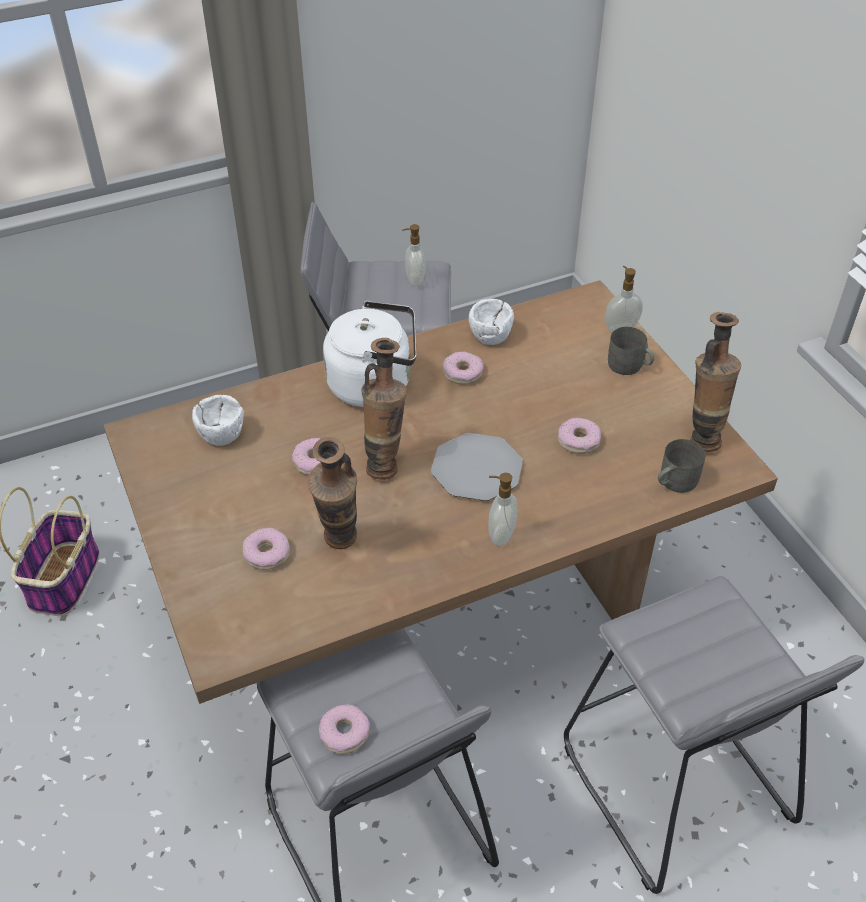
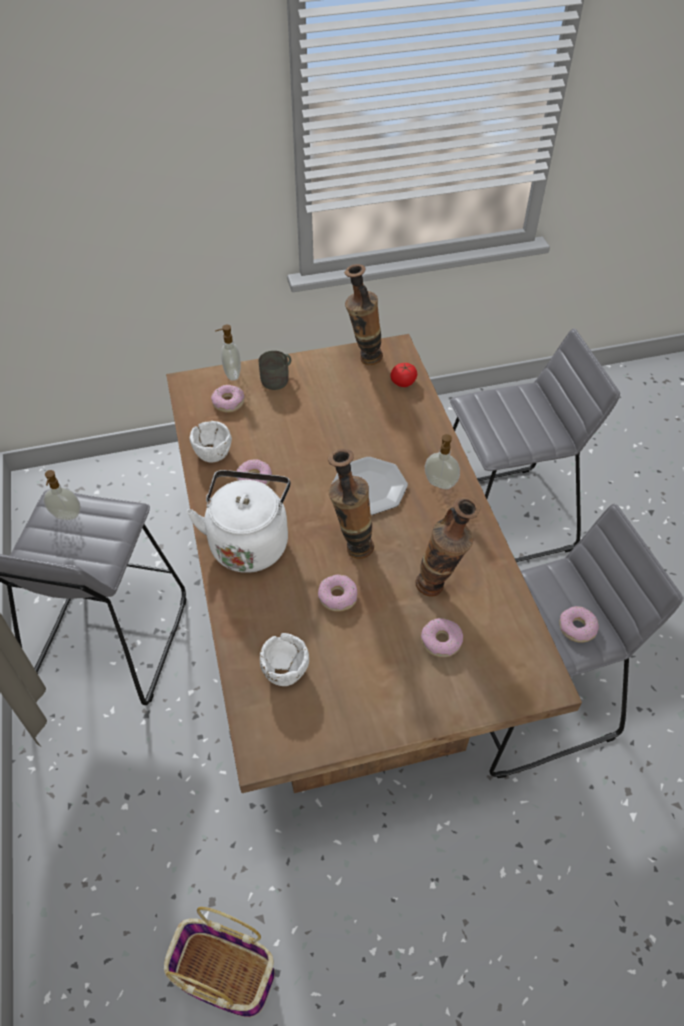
camera: 80 degrees left, 5 degrees up
donut [558,418,601,454] -> donut moved to [211,385,245,413]
grey mug [658,439,706,493] -> tomato [390,363,417,387]

